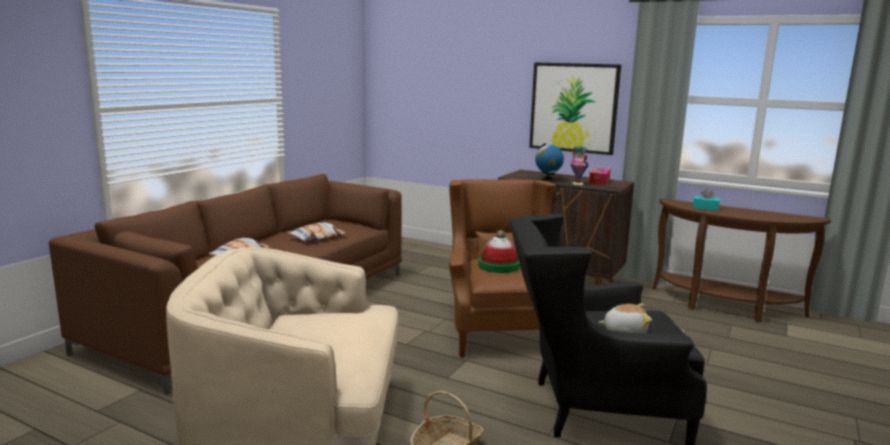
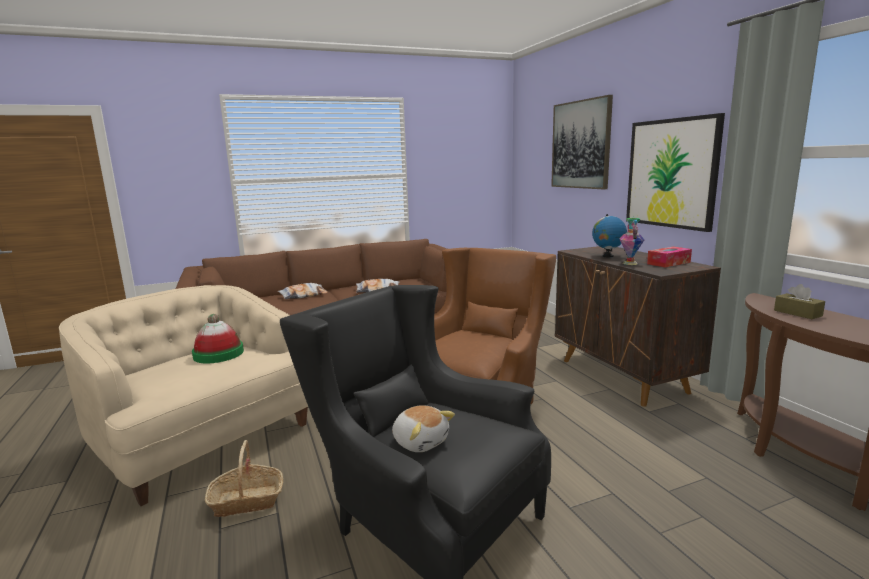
camera: 40 degrees right, 0 degrees up
hat [478,230,520,273] -> hat moved to [192,314,244,363]
turquoise tissue box [693,188,720,211] -> brown tissue box [774,284,825,319]
none -> picture [551,95,613,190]

